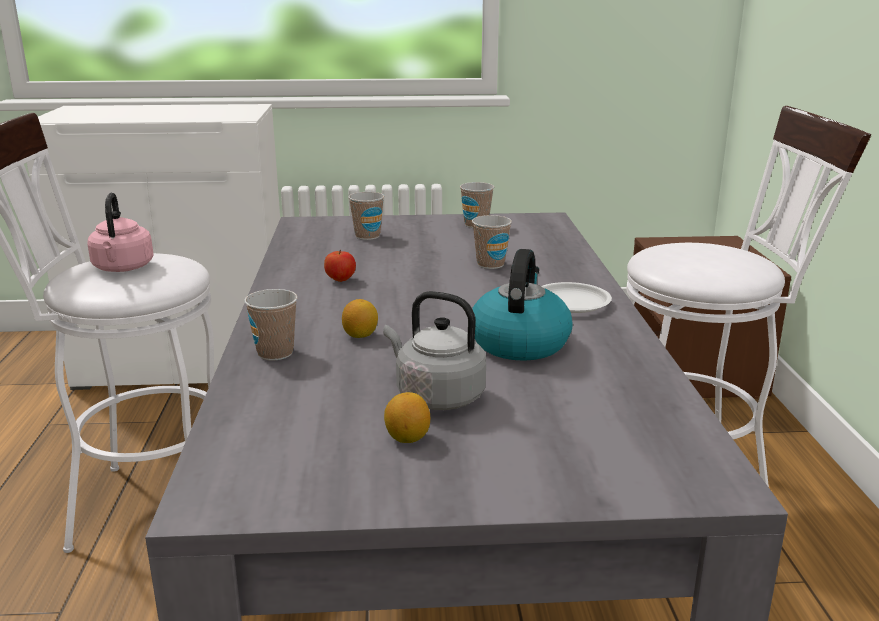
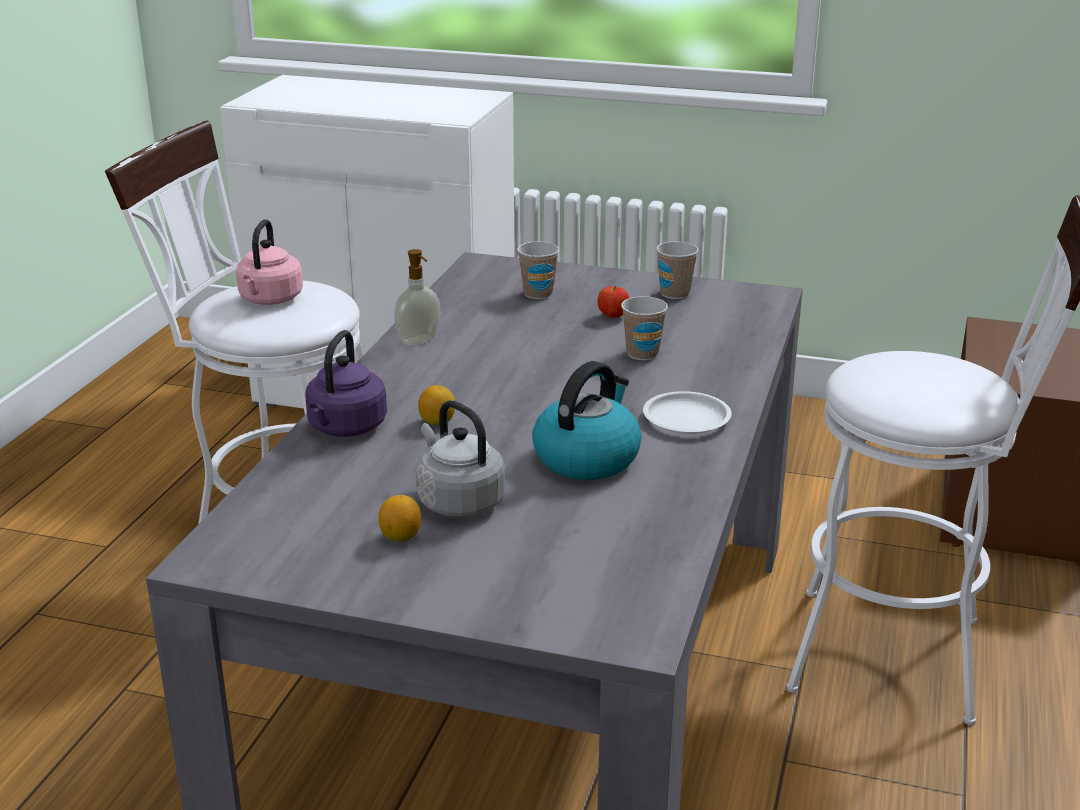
camera: 20 degrees right, 5 degrees up
cup [244,289,298,361] -> purple kettle [305,330,387,437]
apple [324,250,356,282] -> apple moved to [597,286,629,318]
none -> soap dispenser [394,249,441,346]

